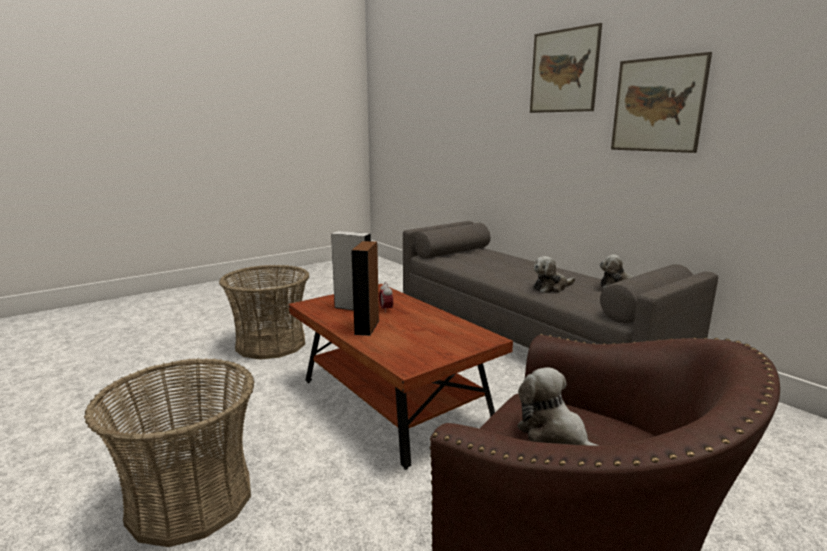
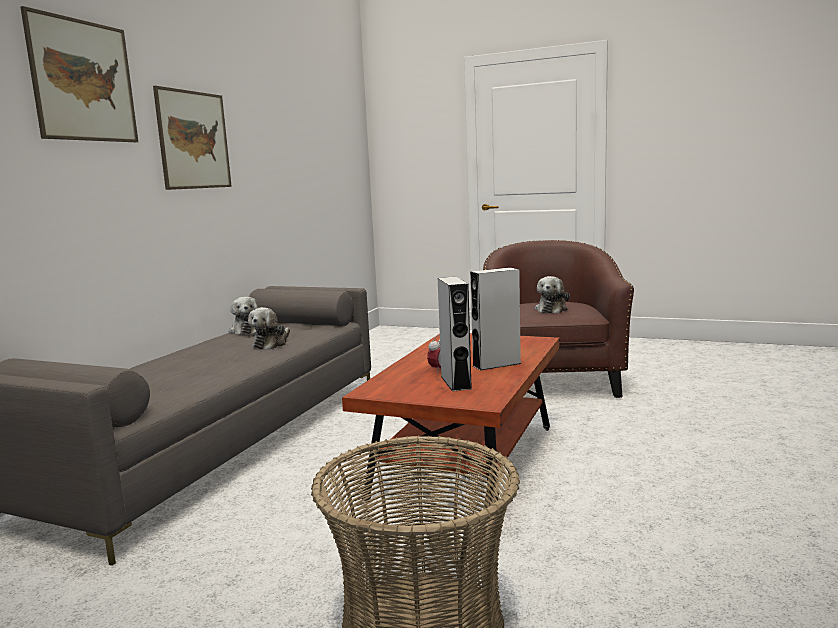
camera: 120 degrees left, 5 degrees down
basket [84,358,255,547] -> none
brown speaker [351,241,379,336] -> grey speaker [470,267,521,371]
plush toy [533,256,575,293] -> plush toy turned 75 degrees clockwise [248,307,290,349]

